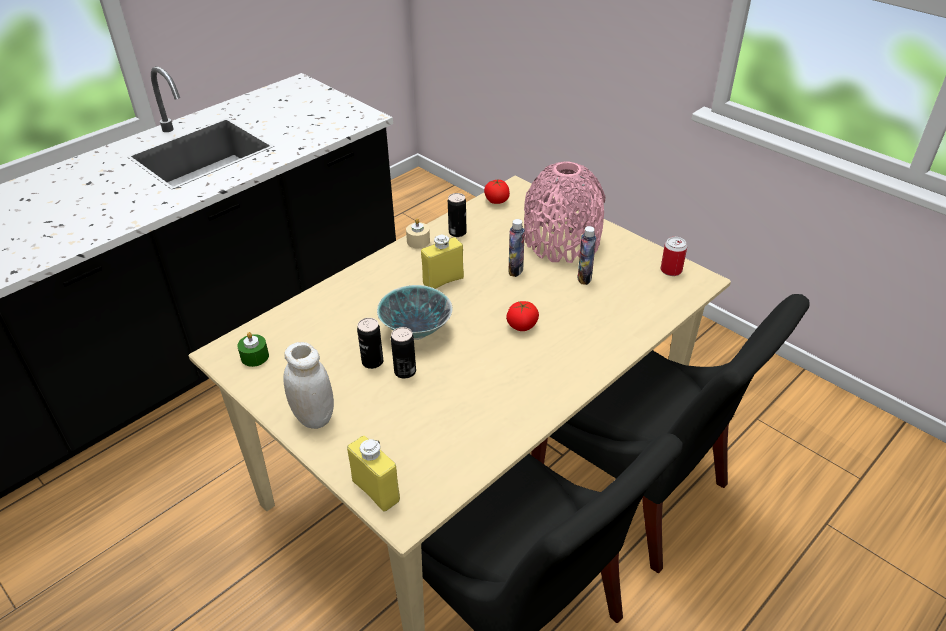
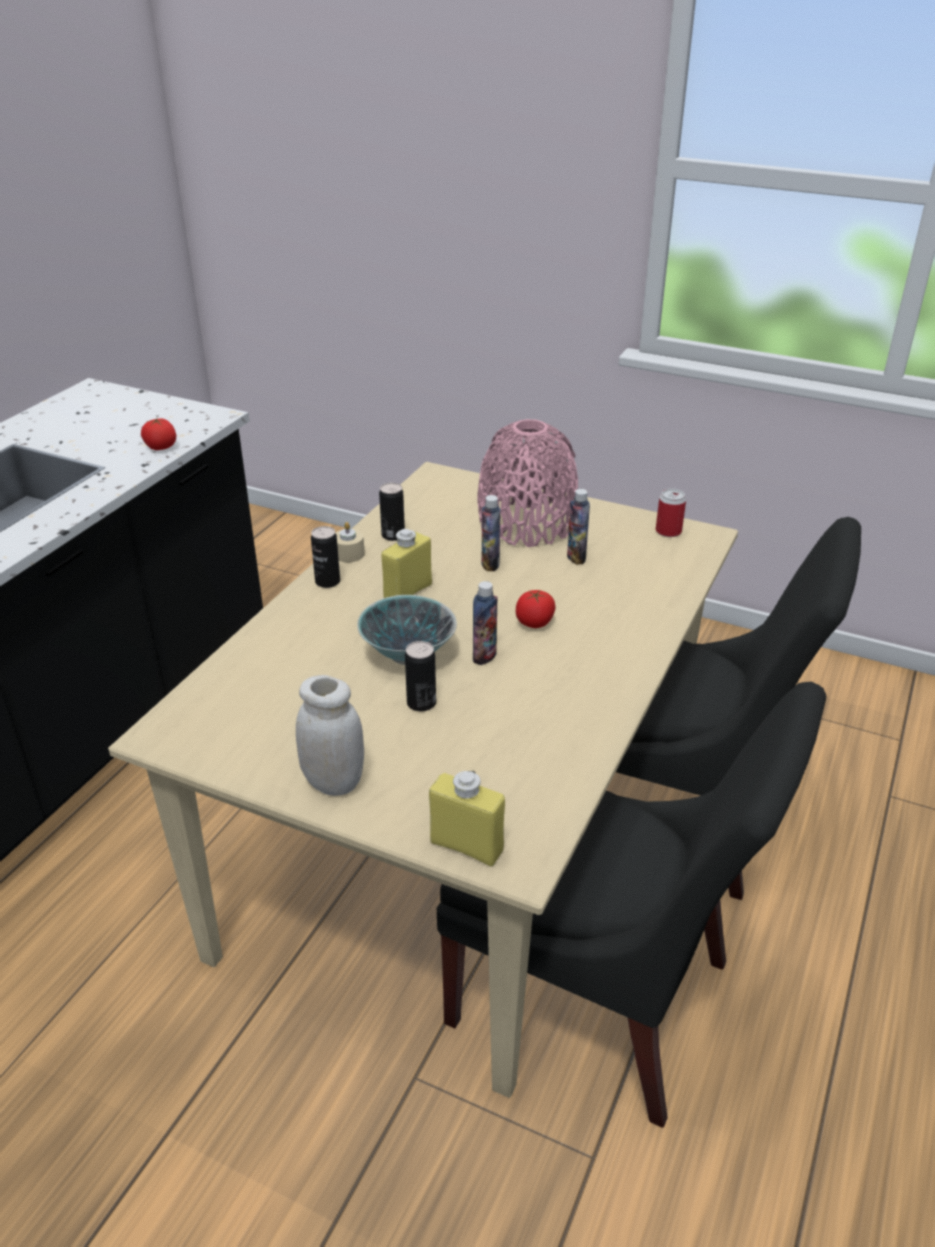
camera: 20 degrees left, 5 degrees down
green candle [237,332,269,367] -> none
can [357,318,383,369] -> can moved to [311,526,340,588]
tomato [484,180,510,204] -> tomato moved to [141,418,176,450]
none -> bottle [473,581,498,665]

